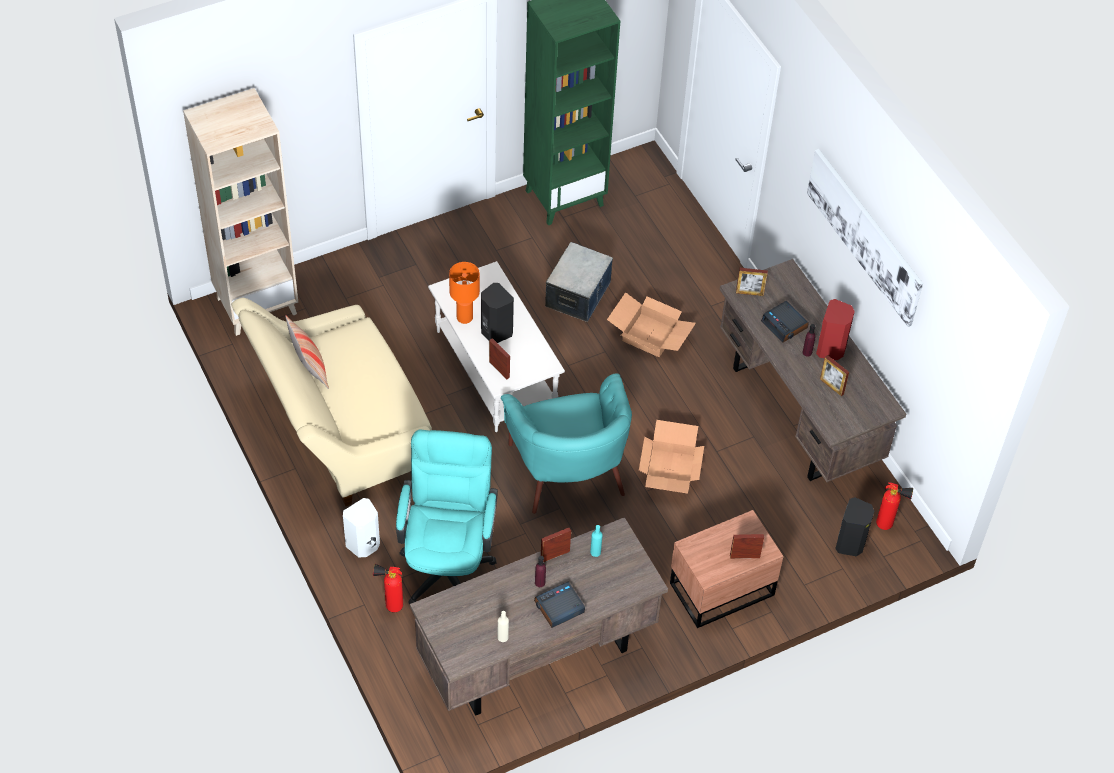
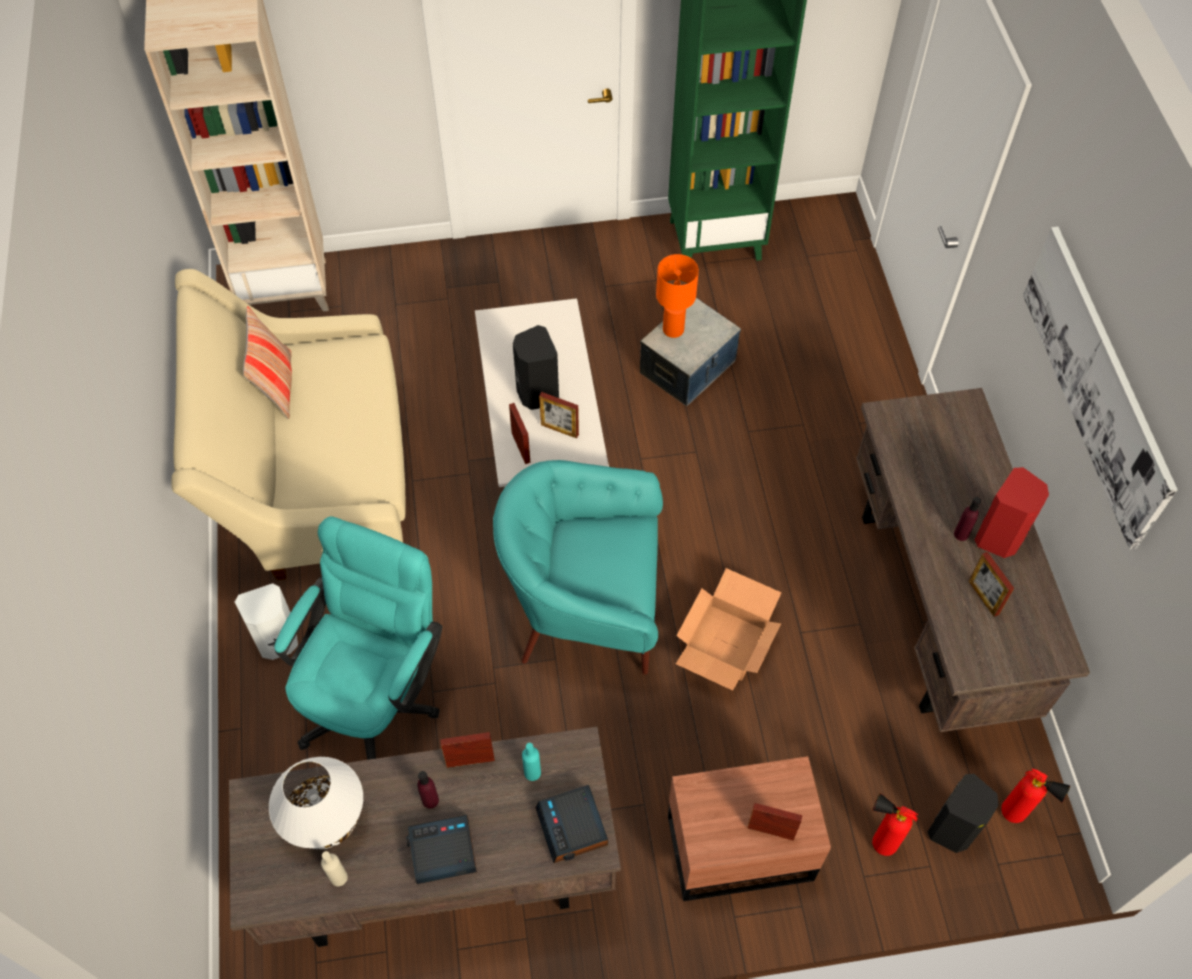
camera: 20 degrees right, 5 degrees up
fire extinguisher [373,564,403,612] -> fire extinguisher moved to [872,793,918,856]
orange table lamp [449,262,480,324] -> orange table lamp moved to [656,254,699,338]
turquoise armchair [501,373,632,514] -> turquoise armchair turned 90 degrees clockwise [493,460,663,675]
cardboard box [607,292,696,357] -> none
picture frame [736,268,768,296] -> picture frame moved to [539,392,579,439]
alarm clock [761,301,809,343] -> alarm clock moved to [536,785,608,863]
none -> white table lamp [269,757,363,850]

